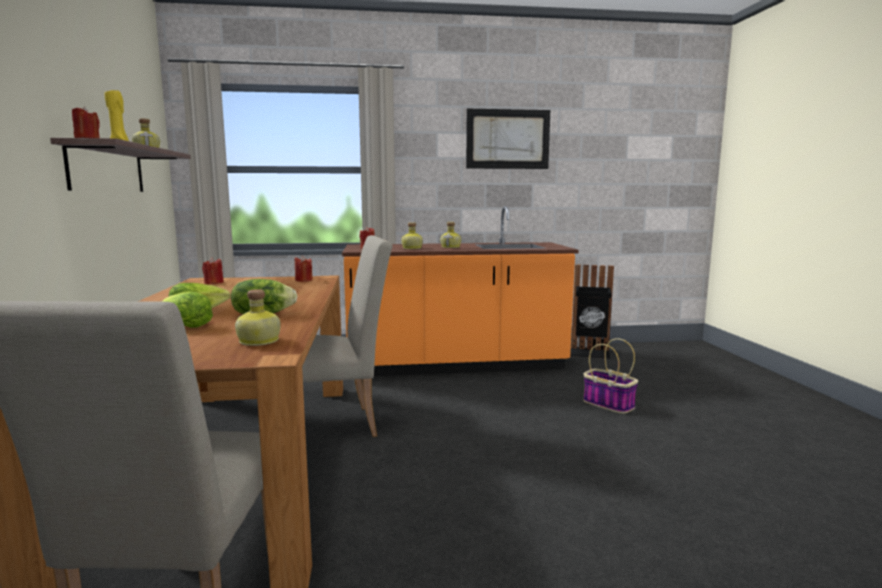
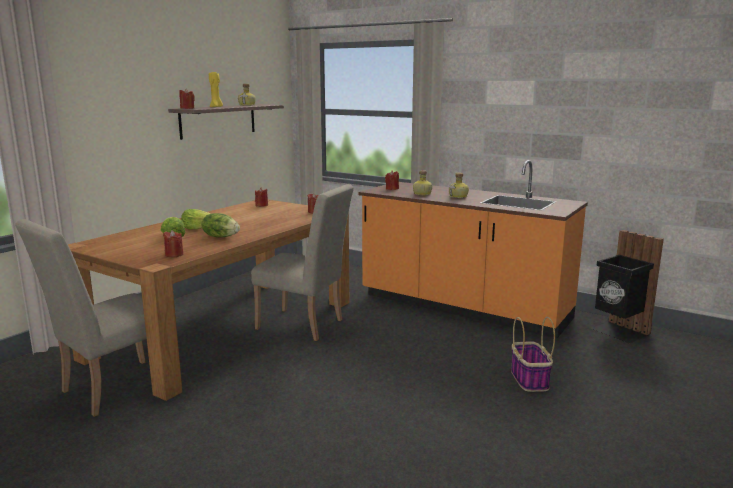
camera: 40 degrees right, 5 degrees up
bottle [235,289,281,346] -> red candle [163,230,183,257]
picture [466,109,550,169] -> none

